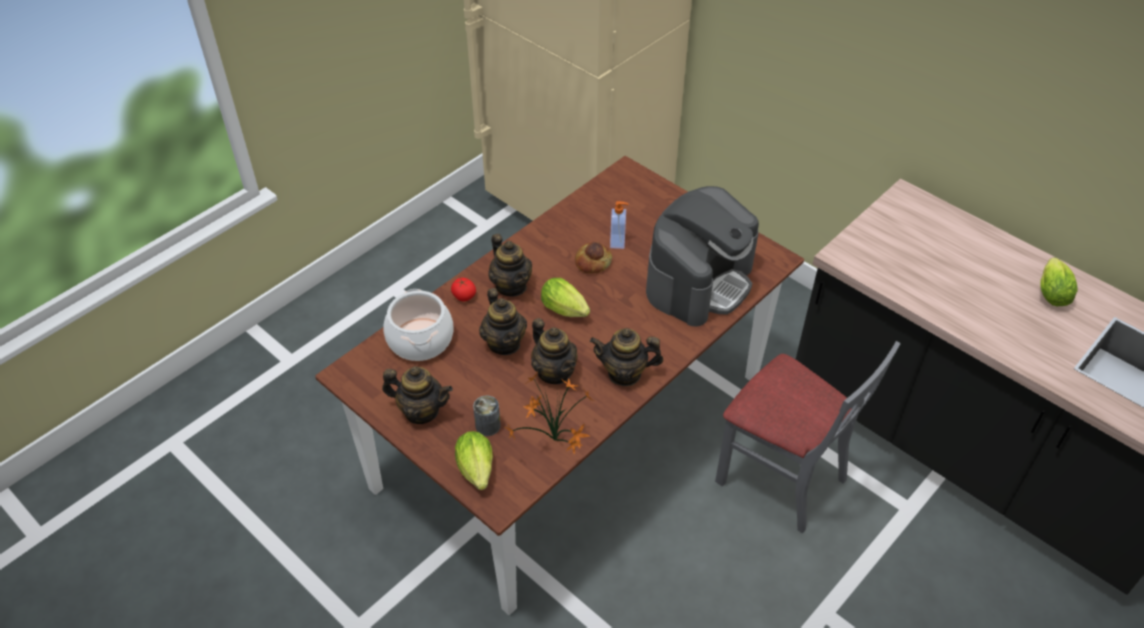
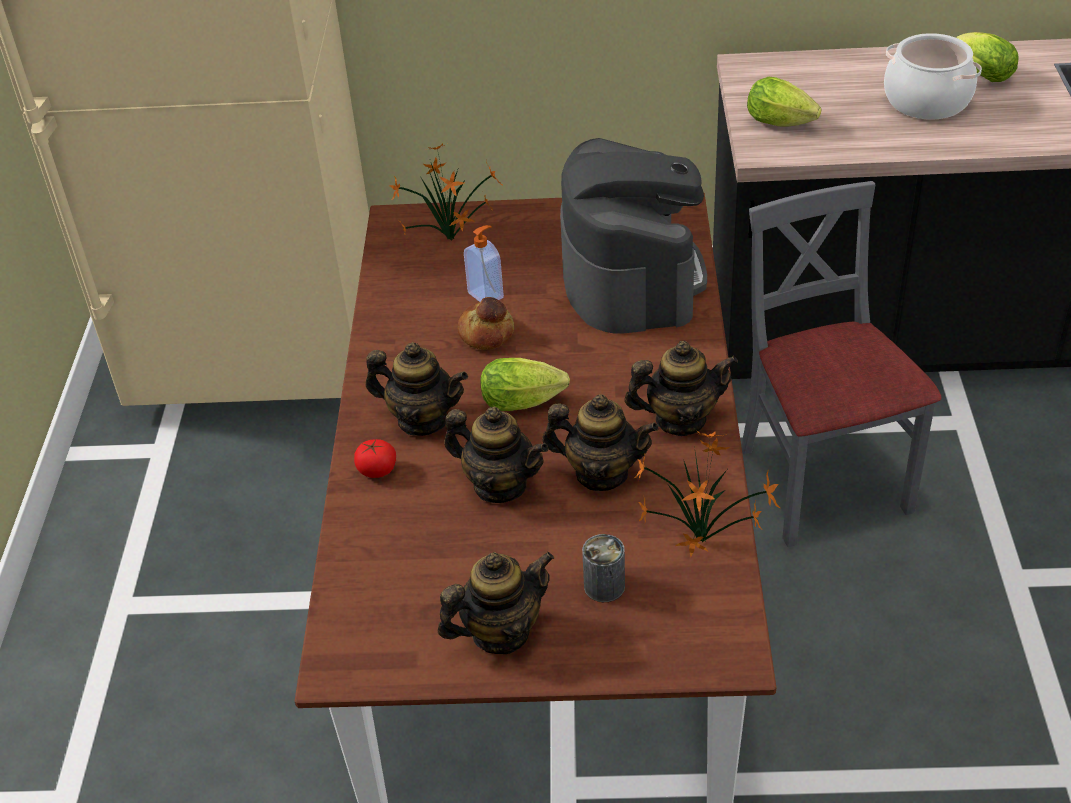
camera: 40 degrees left, 5 degrees down
cooking pot [384,289,454,361] -> cooking pot moved to [884,33,982,120]
lettuce [455,431,493,490] -> lettuce moved to [747,77,822,126]
teapot [590,328,663,386] -> teapot turned 150 degrees counterclockwise [624,341,738,436]
grey chair [715,341,901,533] -> grey chair turned 105 degrees counterclockwise [741,181,942,547]
none -> potted plant [389,144,504,240]

